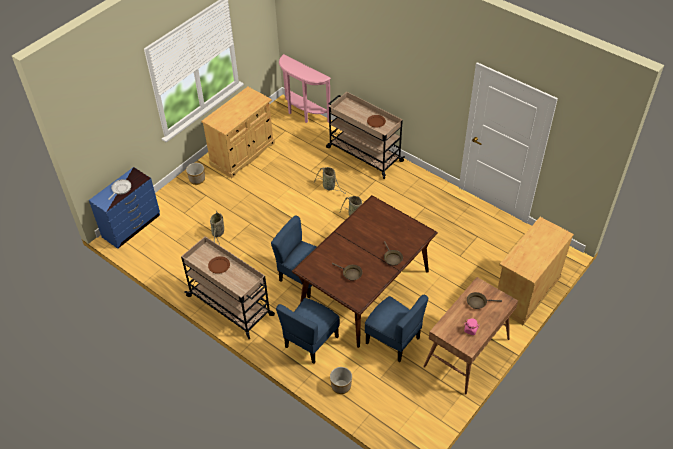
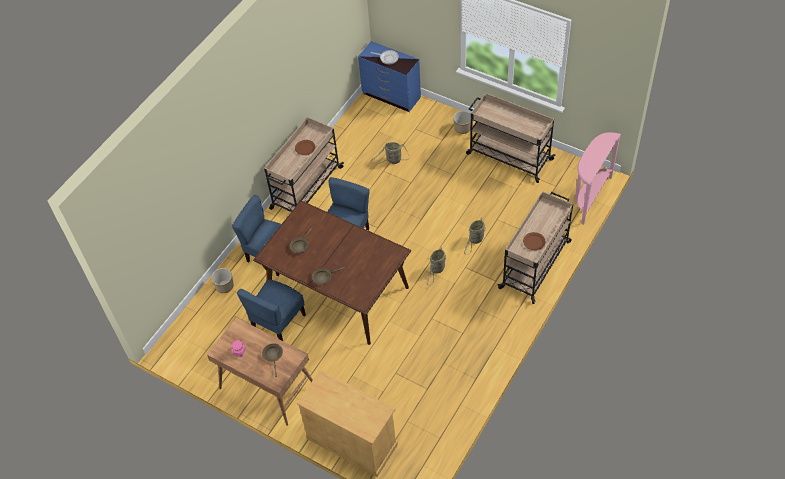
camera: 85 degrees right, 5 degrees up
beige cabinet [201,87,275,178] -> beige cart [466,93,556,183]

